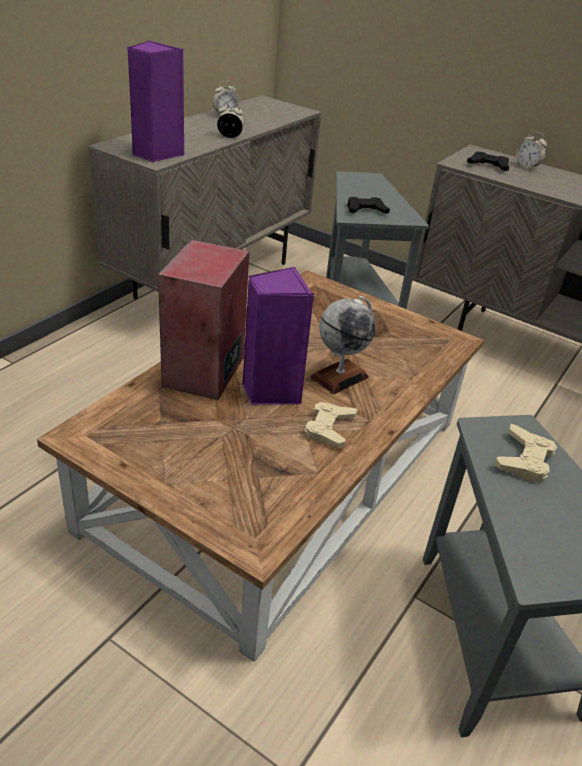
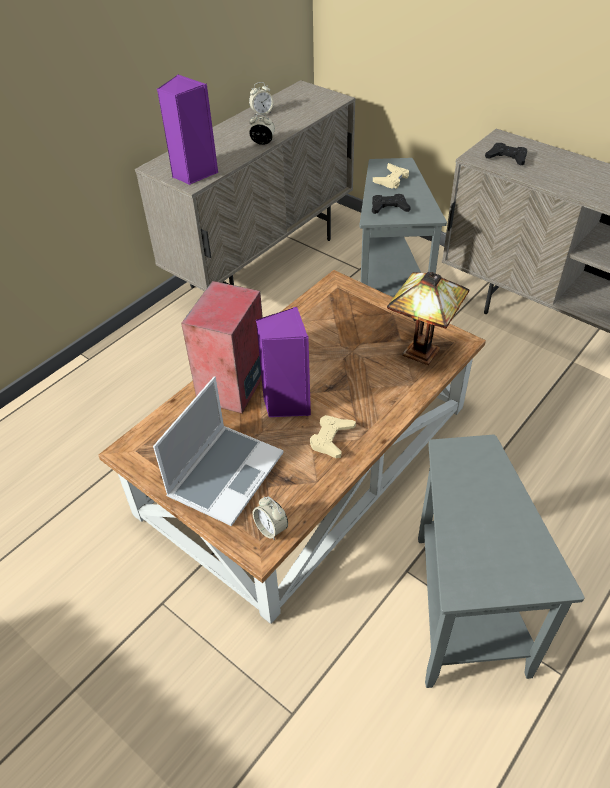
camera: 10 degrees right, 10 degrees up
globe [311,296,376,394] -> none
beige game controller [494,424,557,483] -> beige game controller moved to [373,163,409,189]
alarm clock [516,132,547,170] -> alarm clock moved to [253,496,288,540]
none -> laptop [153,376,284,526]
none -> table lamp [387,272,470,365]

